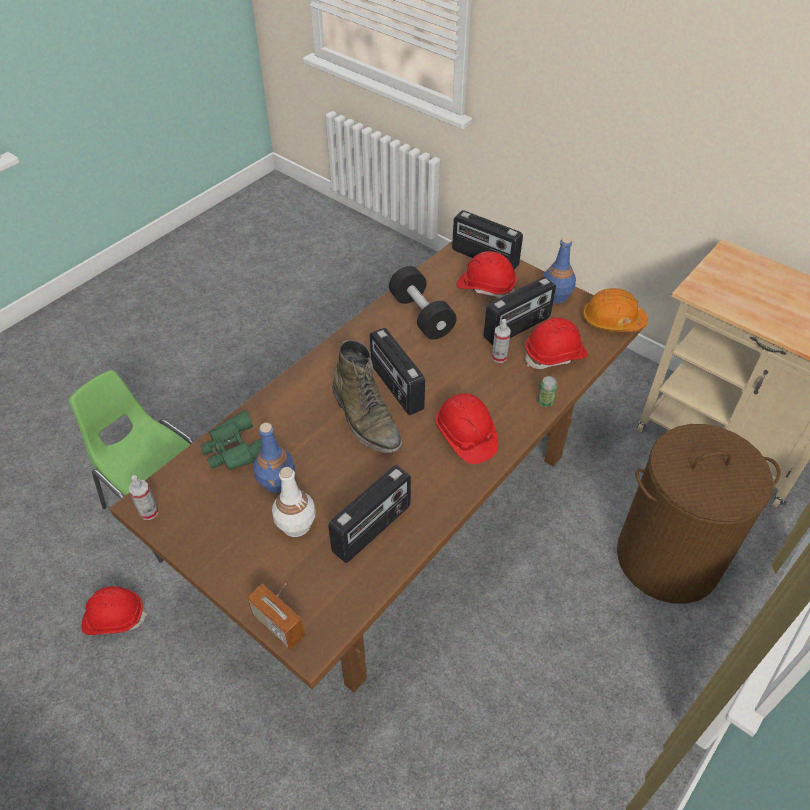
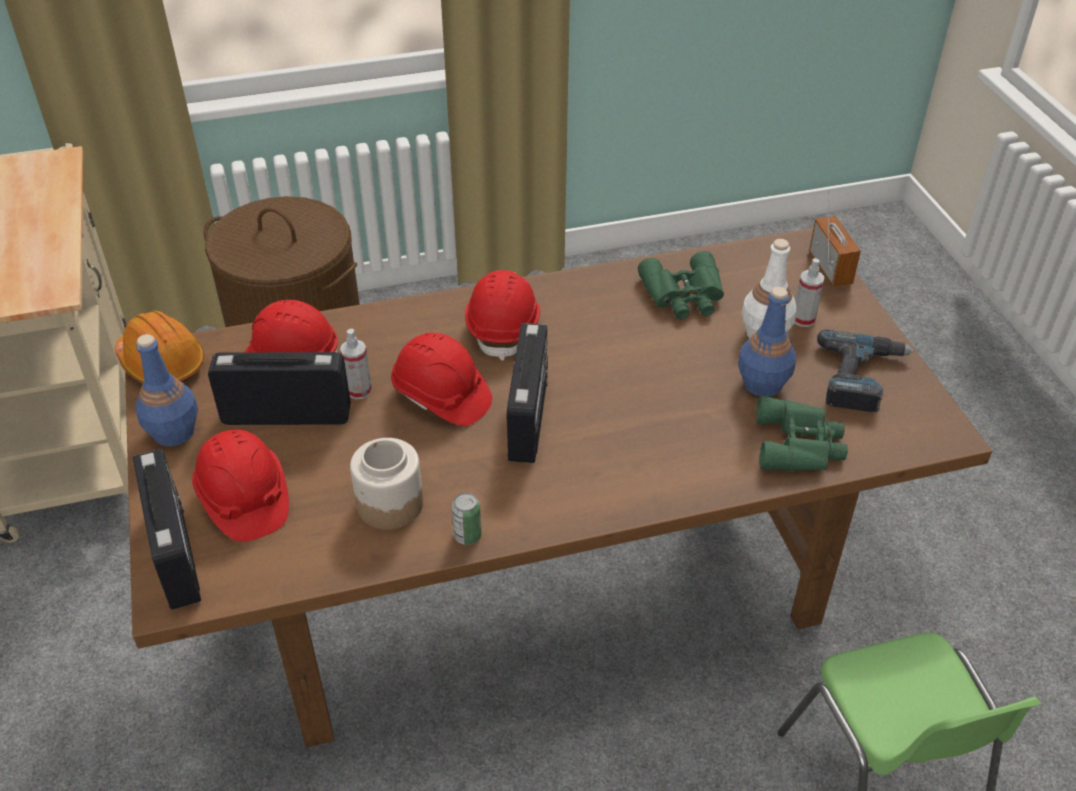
camera: 145 degrees left, 5 degrees down
red hard hat [82,586,147,635] -> red hard hat moved to [391,333,492,426]
spray bottle [129,475,158,520] -> spray bottle moved to [795,258,825,327]
radio [328,465,411,563] -> green binoculars [638,251,724,320]
green boot [333,340,402,453] -> none
black dumbbell [389,266,457,339] -> jar [350,438,423,530]
can [538,376,558,407] -> can moved to [452,493,482,545]
none -> power drill [817,330,914,412]

